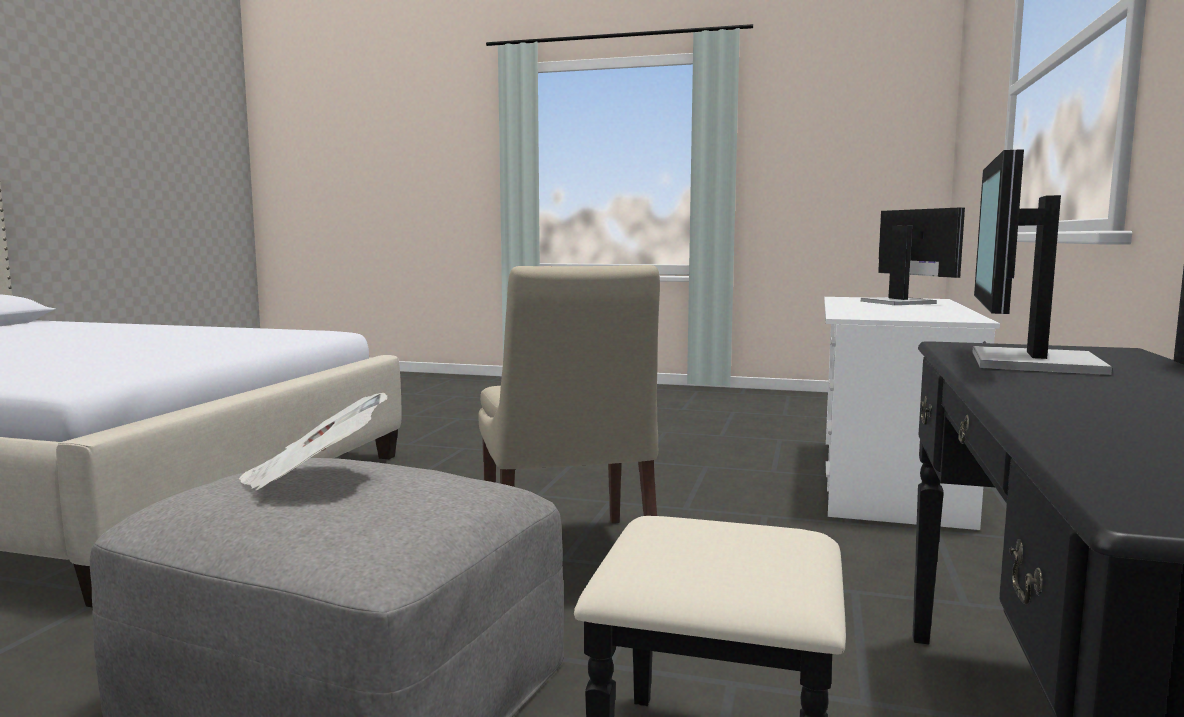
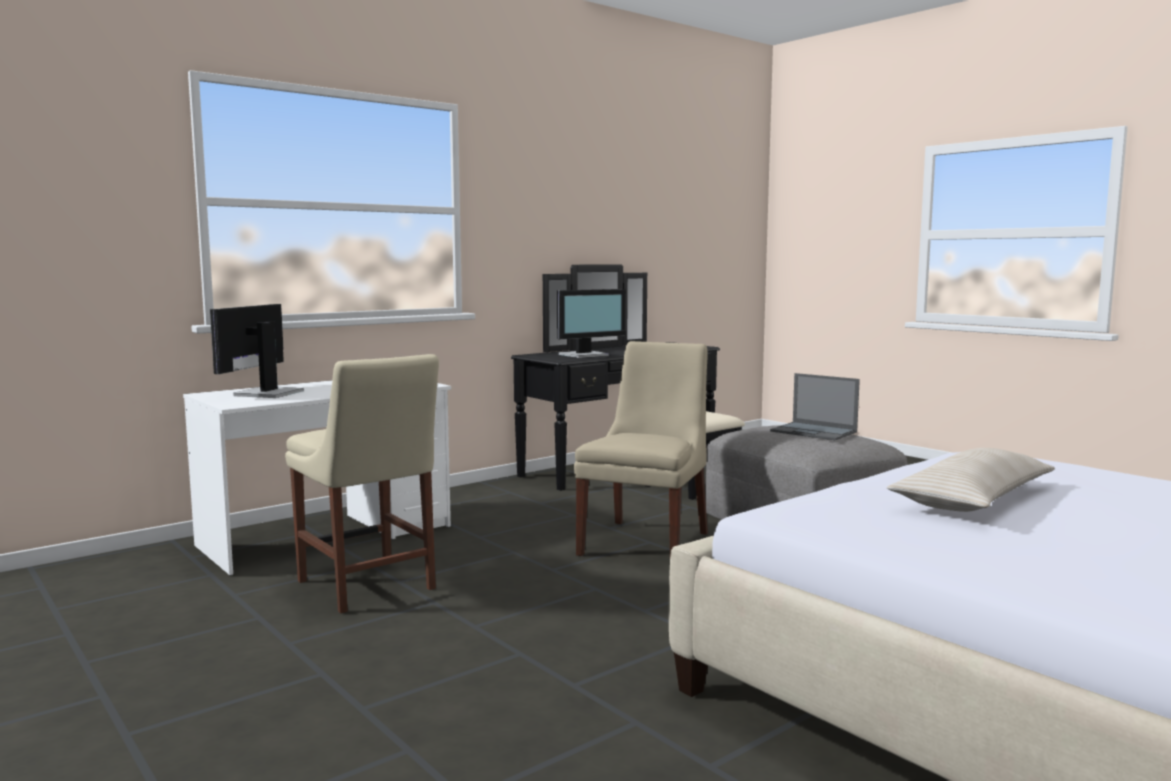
camera: 145 degrees left, 0 degrees up
newspaper [239,393,388,490] -> laptop [770,373,860,440]
none -> beige chair [285,354,439,613]
none -> beige pillow [887,448,1055,512]

